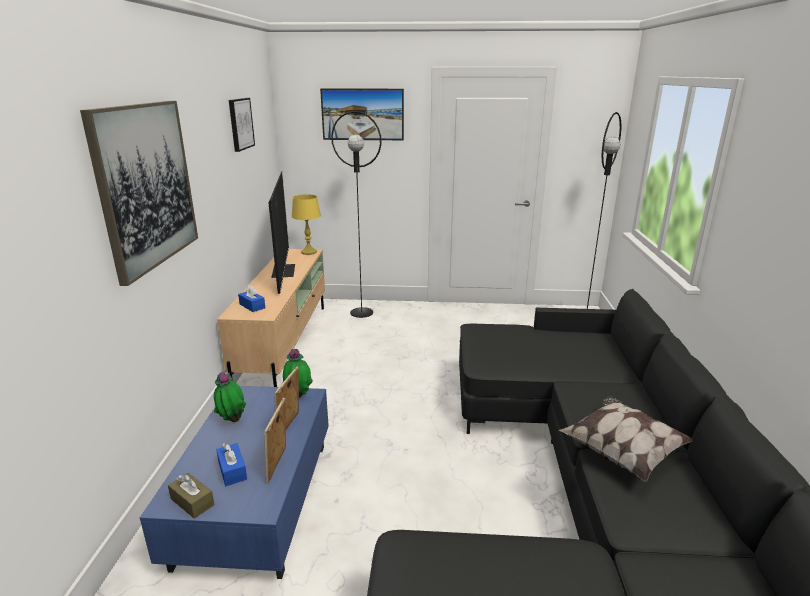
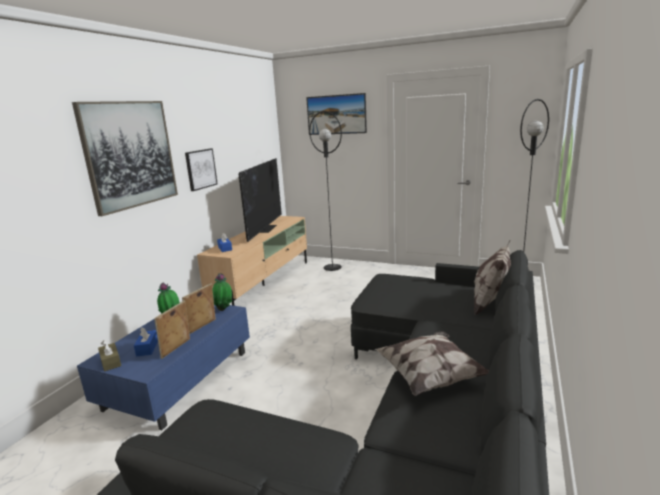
camera: 20 degrees right, 5 degrees down
picture [229,98,255,152] -> picture moved to [185,149,218,191]
yellow table lamp [291,194,321,255] -> none
none -> pillow [474,240,511,315]

